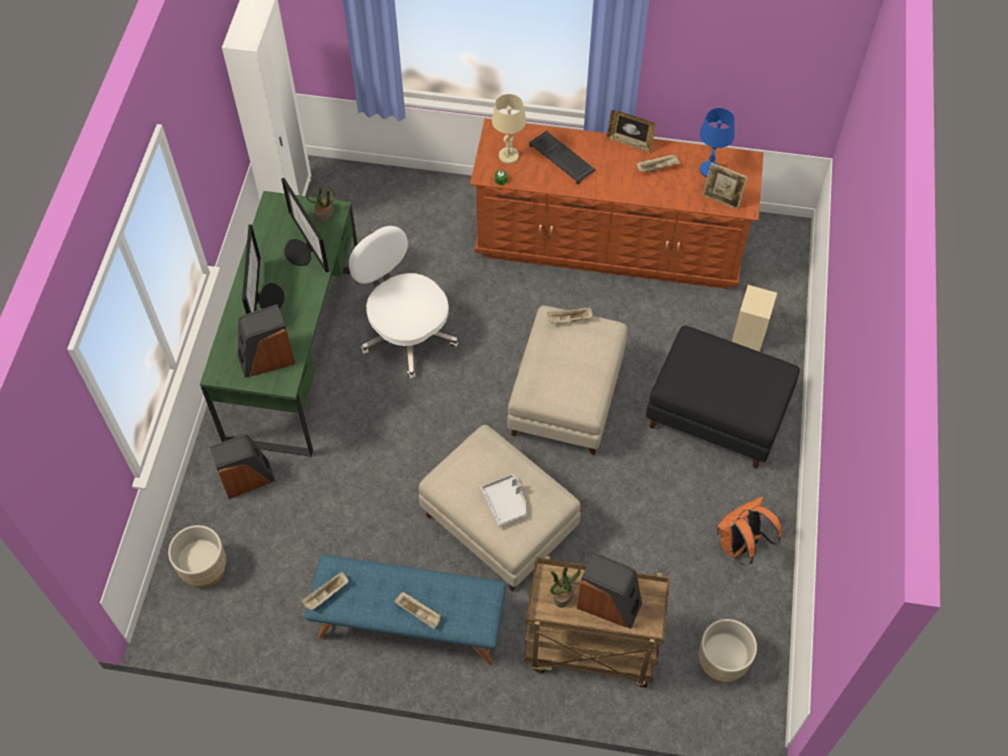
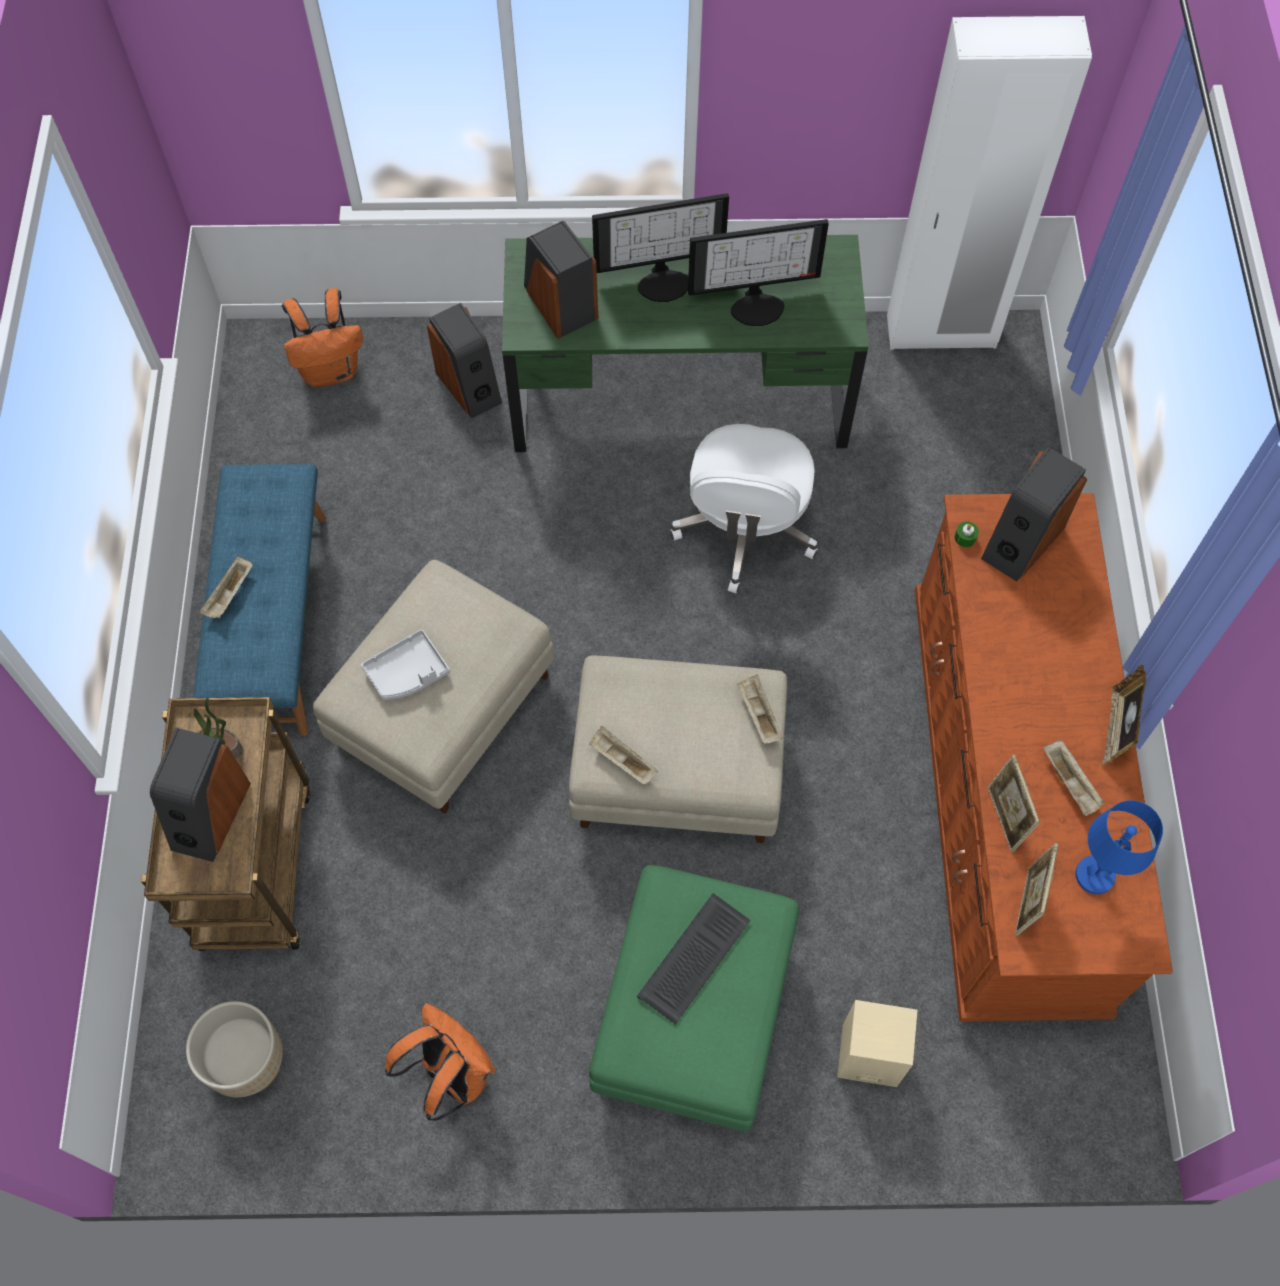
camera: 80 degrees right, 5 degrees up
beige planter [168,525,226,588] -> orange backpack [282,288,363,387]
monitor [281,178,329,273] -> monitor turned 150 degrees counterclockwise [688,219,829,326]
beige tray [301,572,349,611] -> beige tray moved to [589,726,658,784]
potted plant [306,185,335,223] -> none
white office chair [349,226,458,379] -> white office chair turned 150 degrees clockwise [670,424,818,593]
beige table lamp [492,94,526,164] -> speaker [981,447,1087,582]
keyboard [529,131,596,184] -> keyboard moved to [637,893,751,1025]
black ottoman [646,326,800,469] -> green ottoman [589,865,800,1131]
none -> picture frame [987,755,1040,852]

